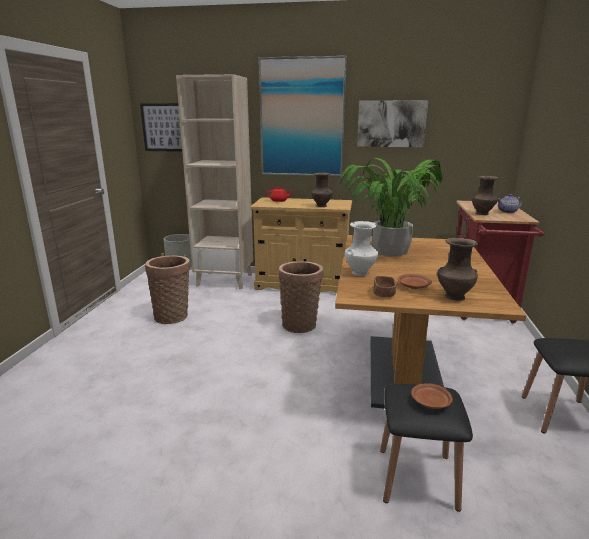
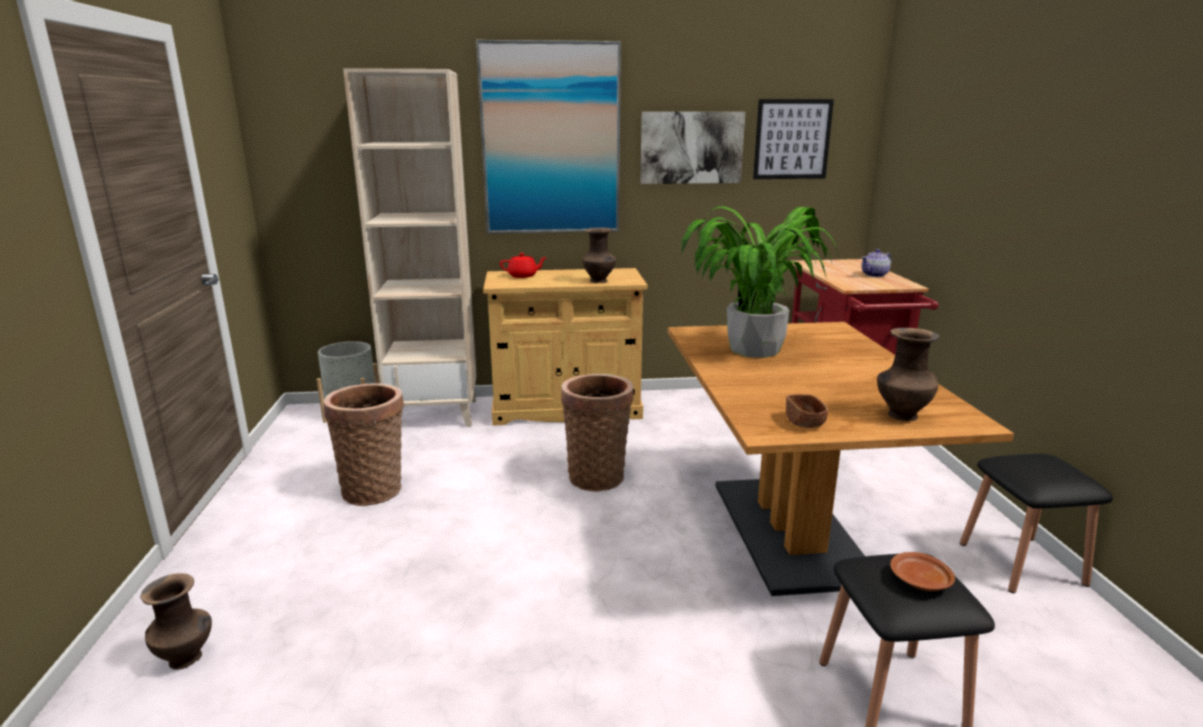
camera: 15 degrees left, 0 degrees up
picture [140,103,182,152] -> picture moved to [753,99,834,179]
white vase [345,221,378,276] -> none
brown plate [398,274,432,289] -> none
brown vase [472,176,498,215] -> brown vase moved to [140,573,212,670]

